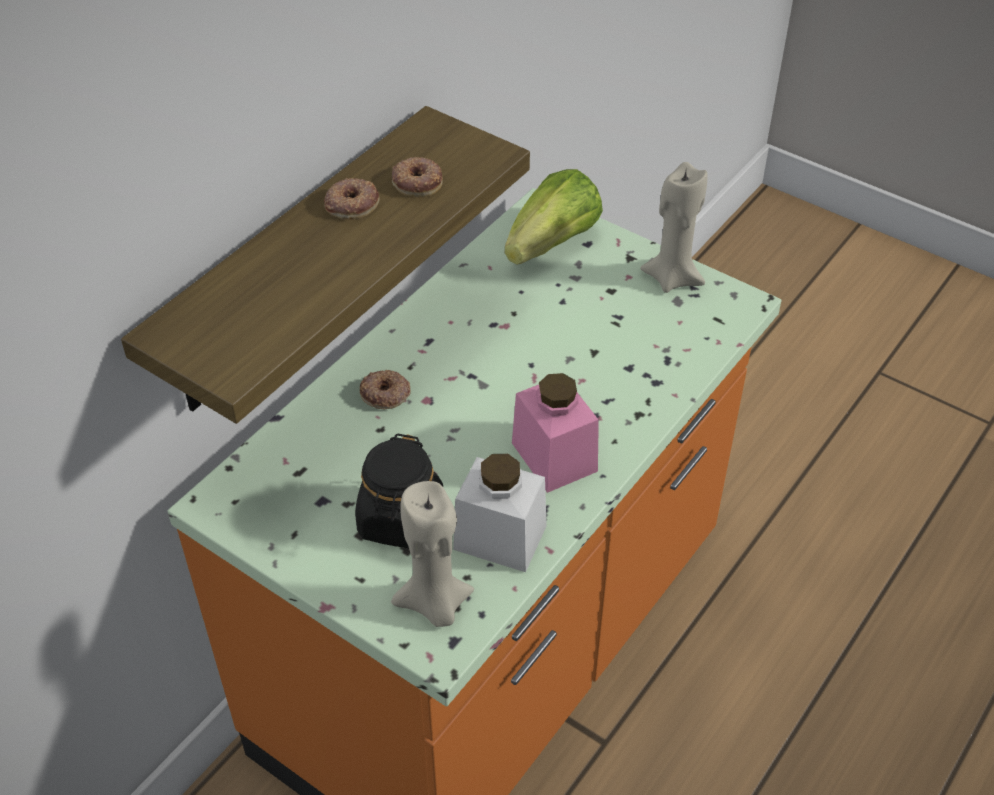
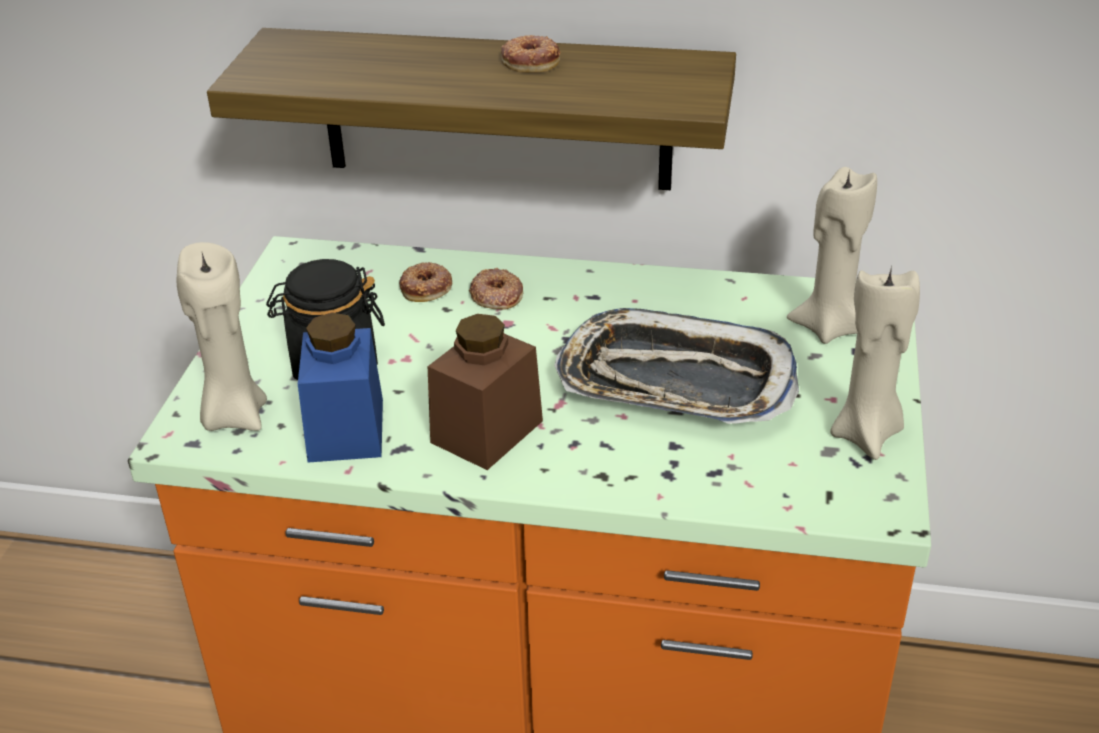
camera: 65 degrees right, 10 degrees down
donut [392,157,443,197] -> donut moved to [399,262,452,302]
white jar [453,454,547,572] -> blue jar [298,313,383,462]
lettuce [504,169,603,265] -> beige candle [787,167,877,344]
pink jar [512,373,599,493] -> brown jar [428,314,543,470]
none -> tray [554,308,799,424]

